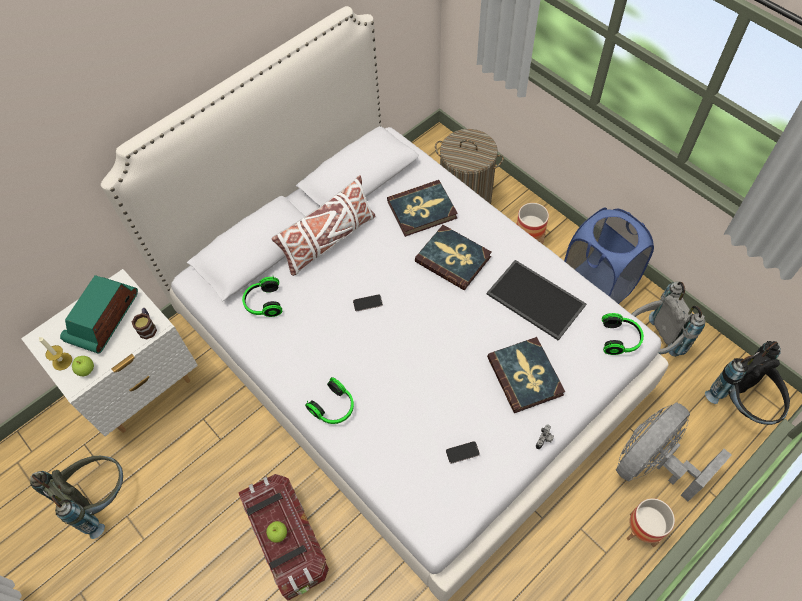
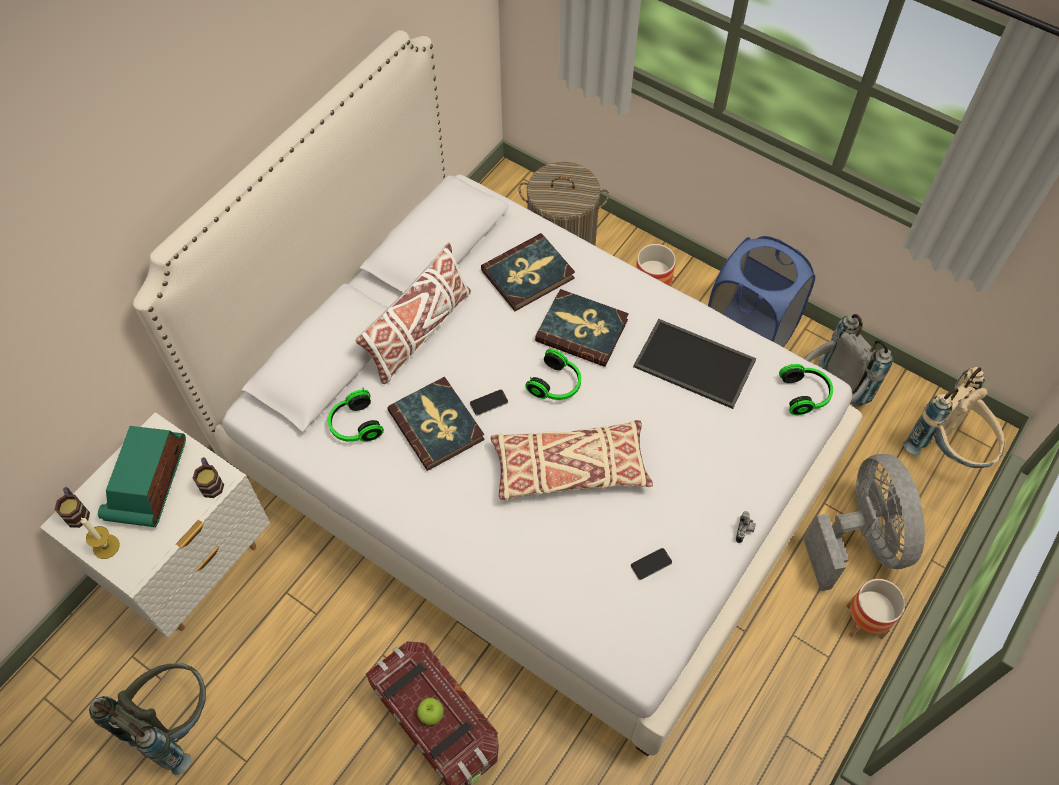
camera: 15 degrees left, 0 degrees up
apple [72,356,94,376] -> none
headphones [305,377,354,424] -> headphones moved to [525,349,581,400]
book [487,337,565,413] -> book moved to [387,377,485,471]
grey fan [616,402,731,501] -> grey fan turned 135 degrees clockwise [803,454,925,591]
black backpack [705,341,790,425] -> beige backpack [903,367,1005,468]
none -> mug [55,487,90,528]
none -> beige pillow [491,420,653,500]

